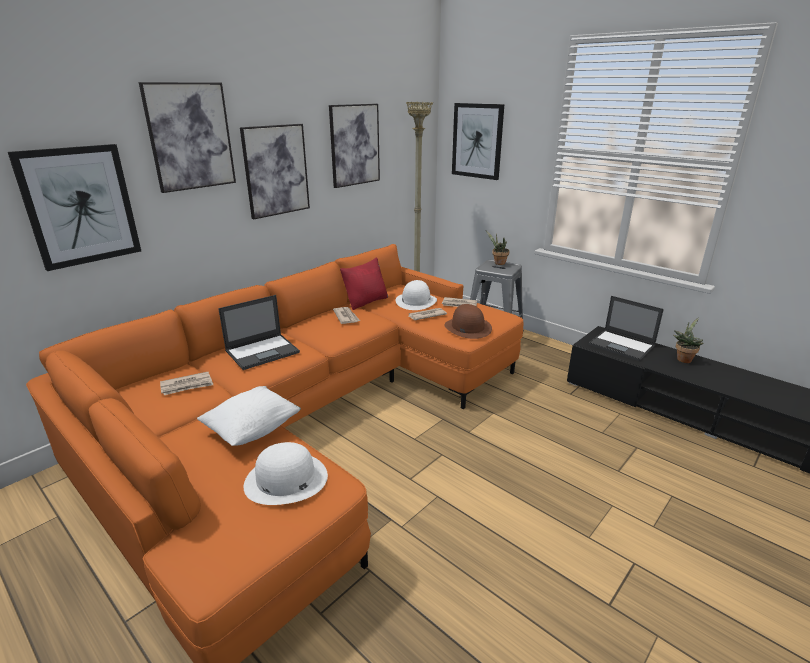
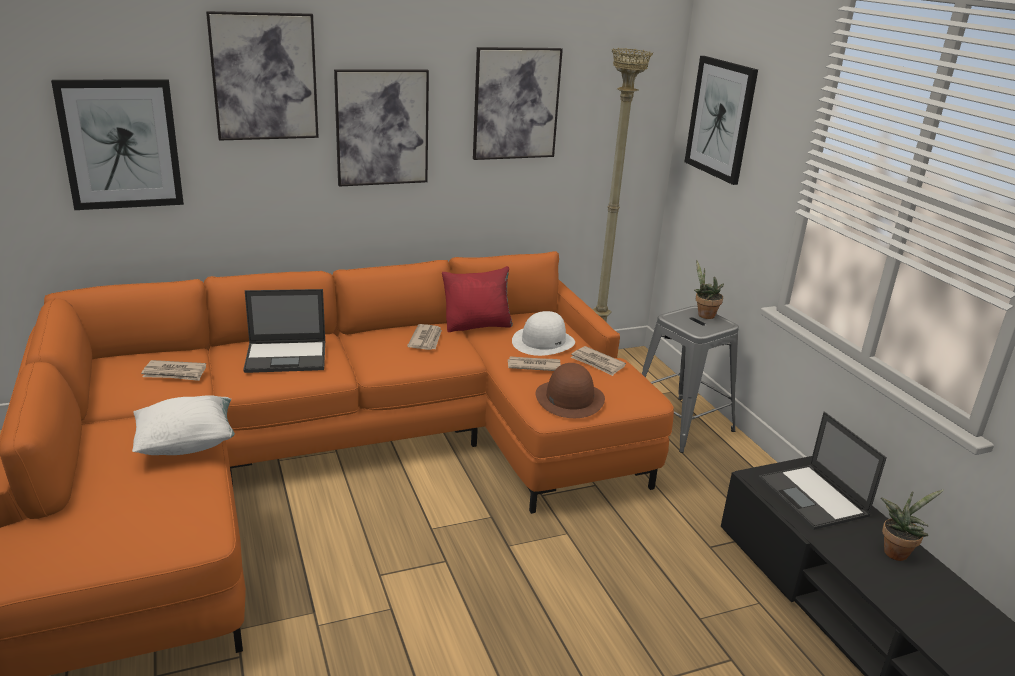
camera: 25 degrees right, 0 degrees up
white hat [244,442,328,505] -> none

